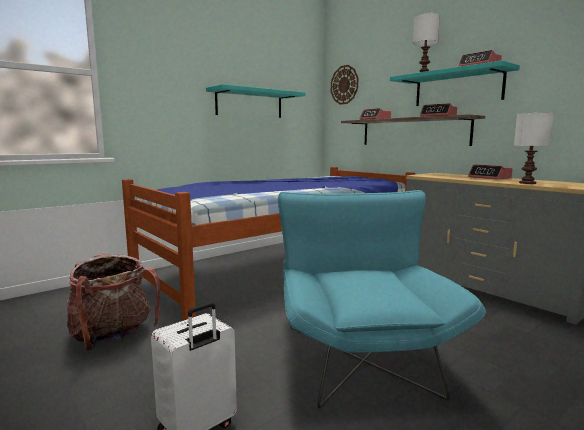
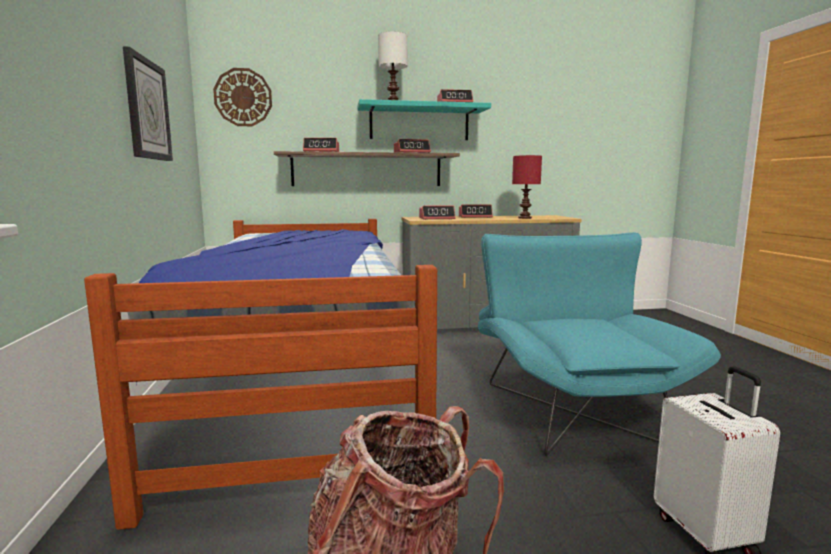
camera: 60 degrees left, 0 degrees up
turquoise shelf [206,84,305,118] -> wall clock [123,46,173,161]
turquoise armchair [278,190,486,408] -> turquoise armchair turned 60 degrees clockwise [478,232,721,456]
white table lamp [514,113,554,184] -> red table lamp [512,155,542,219]
none -> alarm clock [419,205,456,220]

